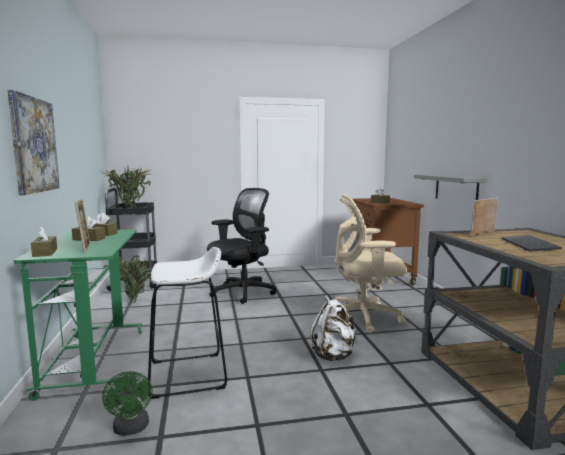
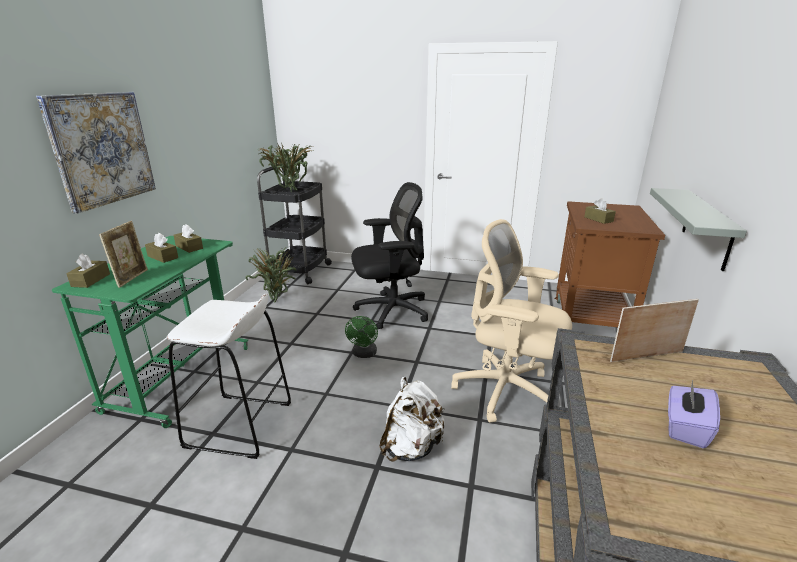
camera: 25 degrees right, 15 degrees up
green fan [102,371,153,436] -> green fan moved to [345,316,378,358]
keyboard [502,235,562,252] -> purple tissue box [668,380,720,448]

